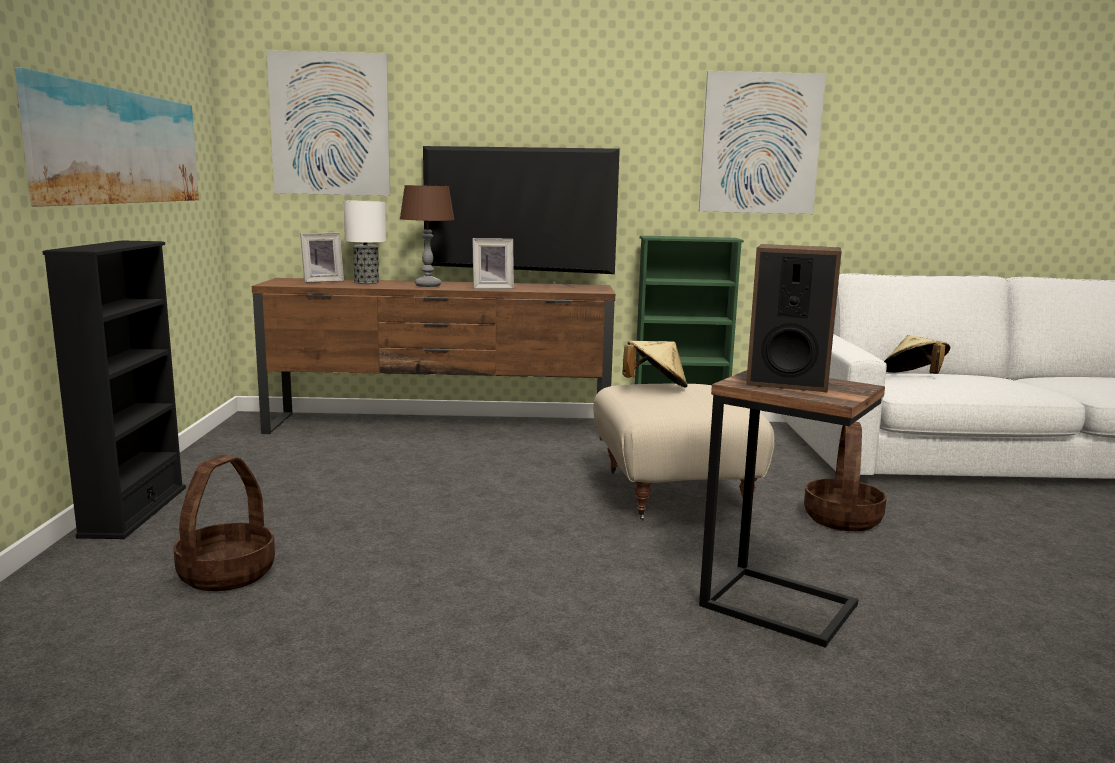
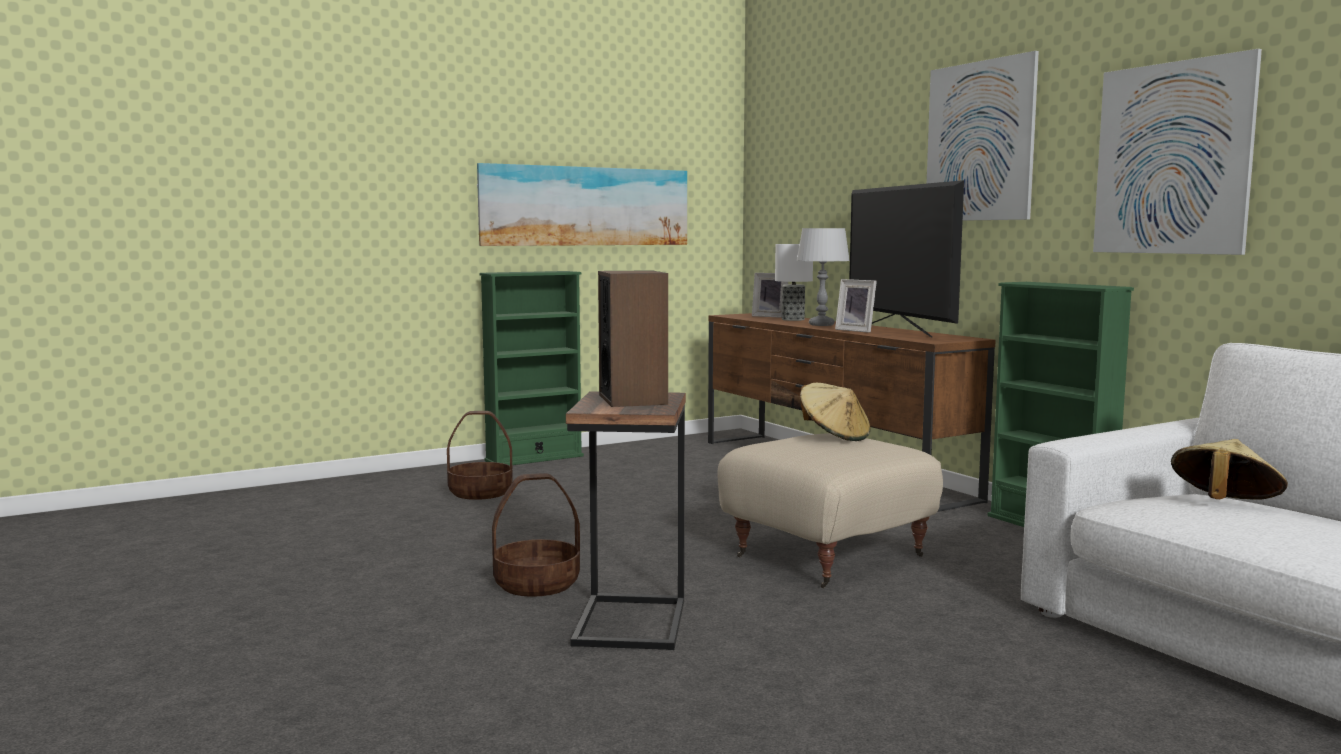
camera: 60 degrees right, 5 degrees down
black bookcase [42,240,186,539] -> green bookcase [479,271,584,465]
picture [266,50,390,196] -> picture moved to [927,51,1039,221]
brown table lamp [400,185,455,287] -> grey table lamp [796,228,850,326]
basket [804,422,887,531] -> basket moved to [492,473,580,597]

